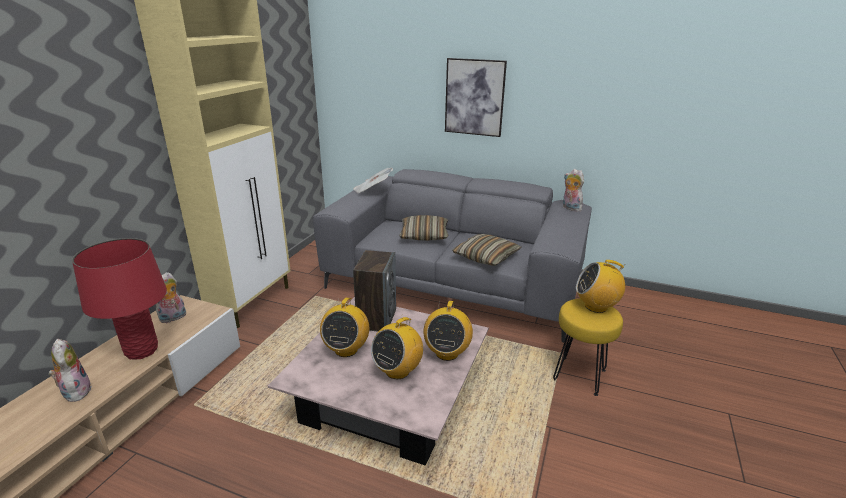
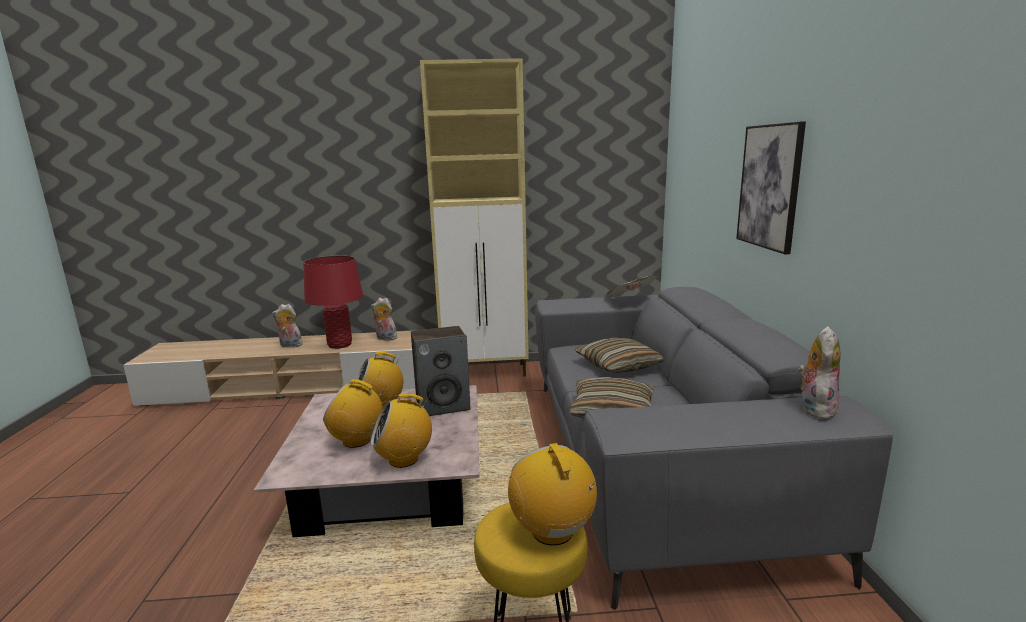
camera: 65 degrees right, 10 degrees down
plush toy [48,339,92,402] -> plush toy turned 120 degrees counterclockwise [272,304,303,348]

